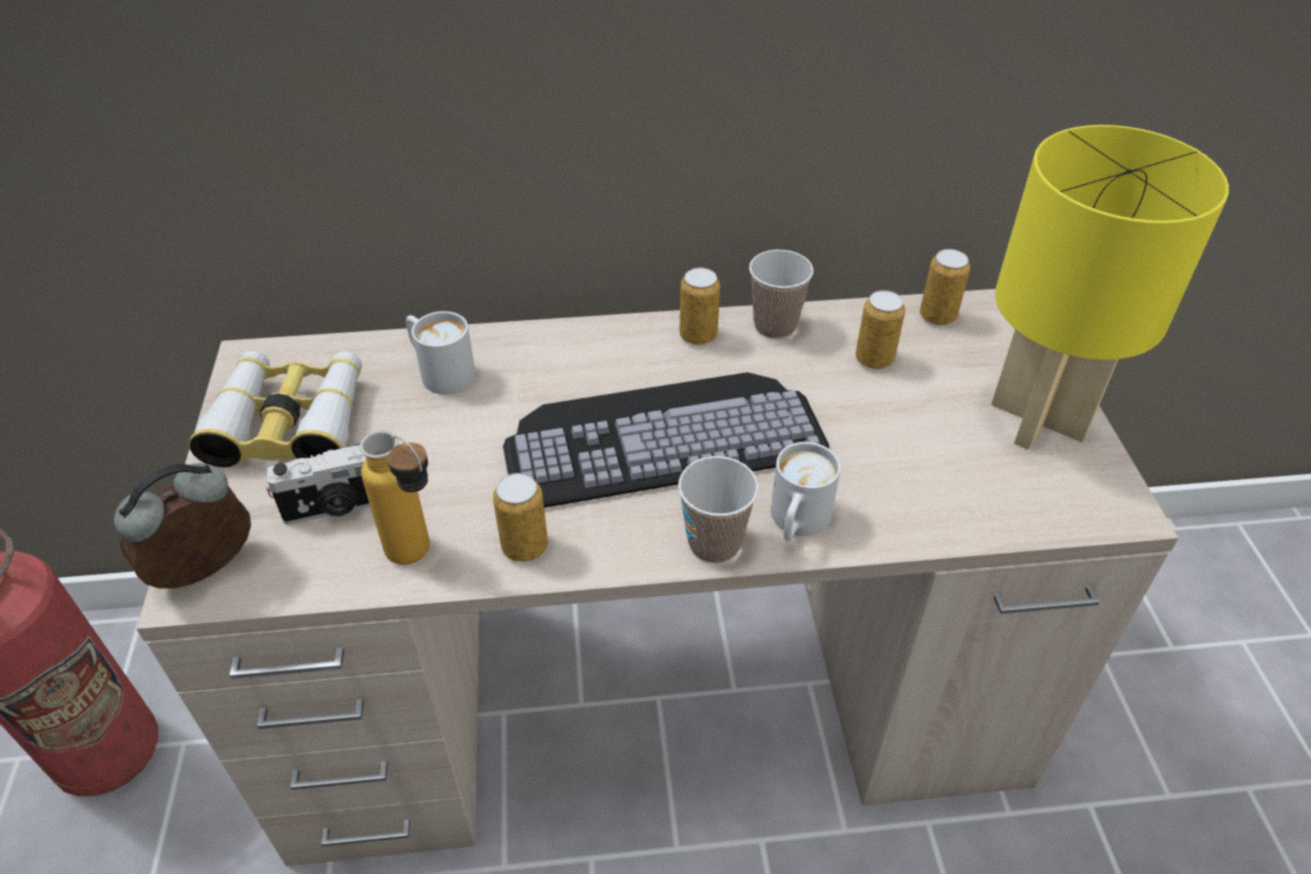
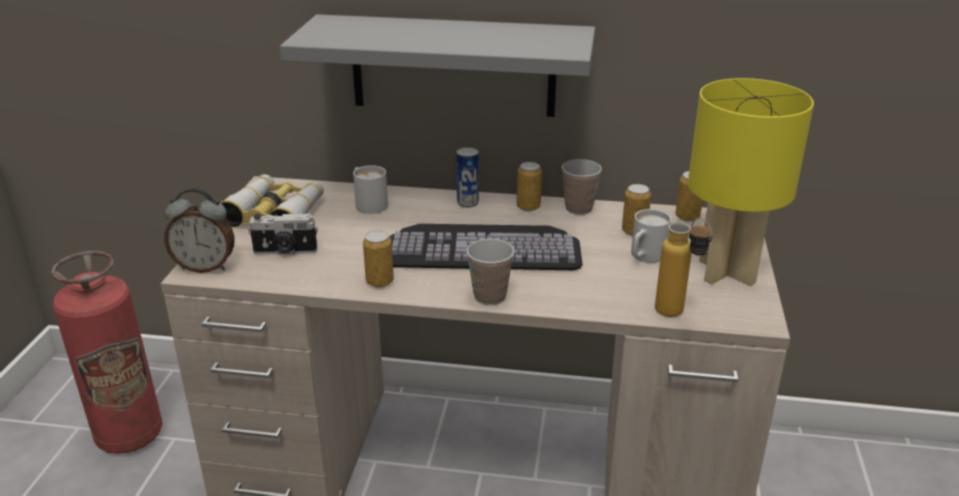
camera: 15 degrees right, 15 degrees down
alarm clock [114,463,251,589] -> alarm clock turned 150 degrees counterclockwise [164,188,235,273]
bottle [360,430,430,565] -> bottle moved to [655,218,713,317]
white mug [771,442,841,541] -> white mug moved to [631,209,671,263]
none -> grey shelf [280,14,595,117]
none -> can [457,147,479,208]

